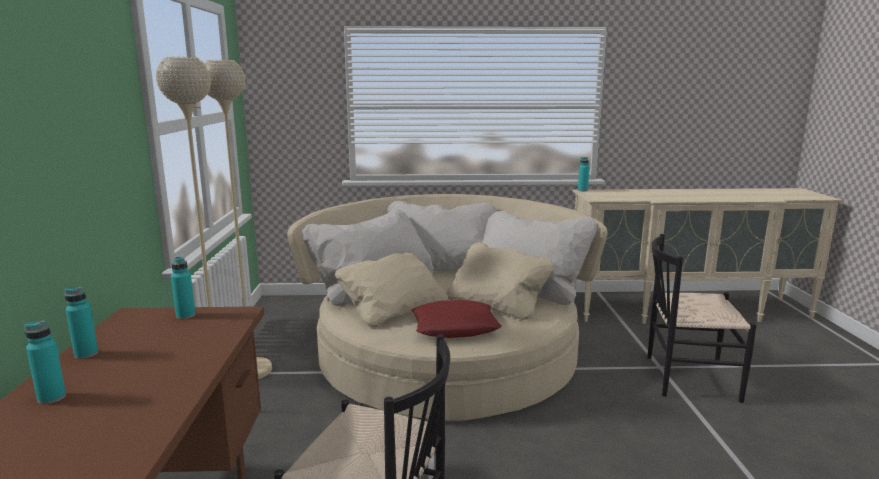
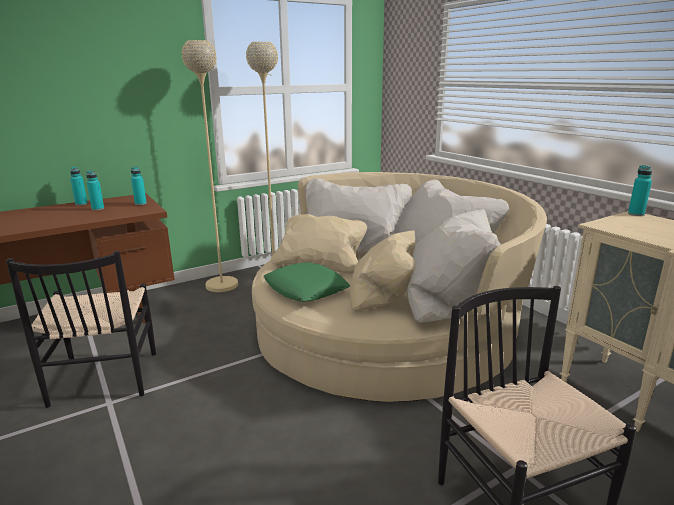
camera: 60 degrees right, 5 degrees up
turquoise bottle [24,320,66,404] -> turquoise bottle moved to [86,171,104,211]
red pillow [412,300,501,338] -> green pillow [264,262,350,302]

